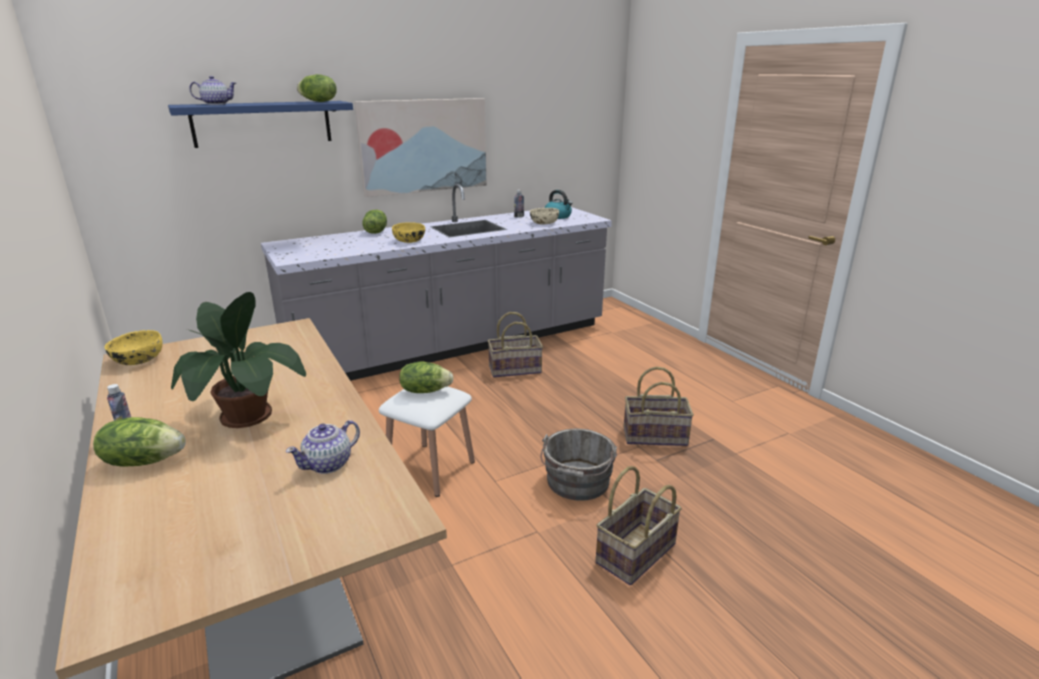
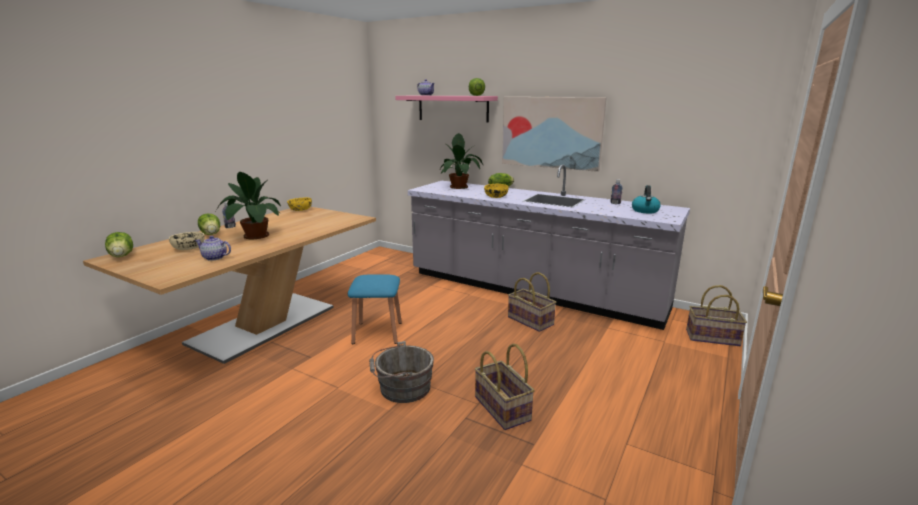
camera: 60 degrees right, 5 degrees down
blue shelf [168,101,353,148] -> pink shelf [395,96,498,123]
white stool [379,386,475,497] -> blue stool [348,274,402,344]
lettuce [399,361,454,393] -> lettuce moved to [105,232,133,257]
beige bowl [530,208,559,225] -> beige bowl moved to [169,232,204,250]
basket [596,466,682,585] -> basket moved to [686,285,747,346]
none -> potted plant [440,133,483,189]

